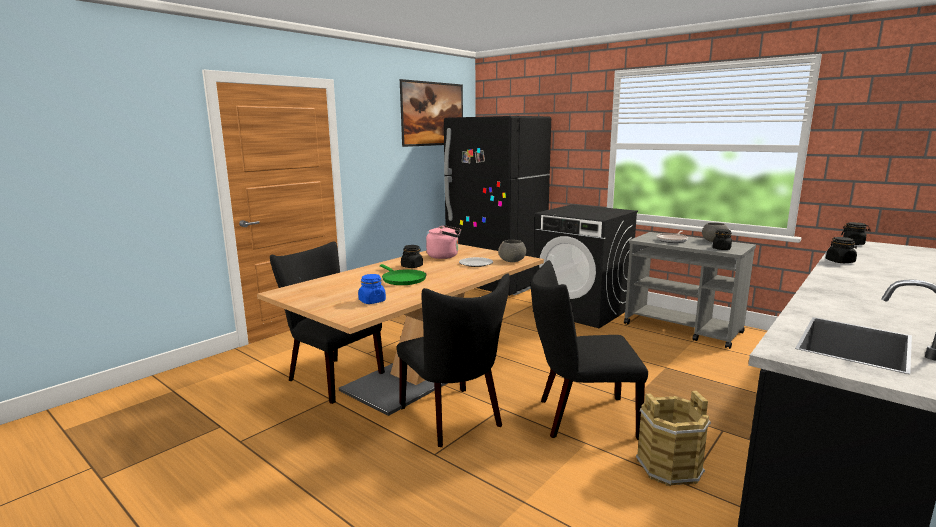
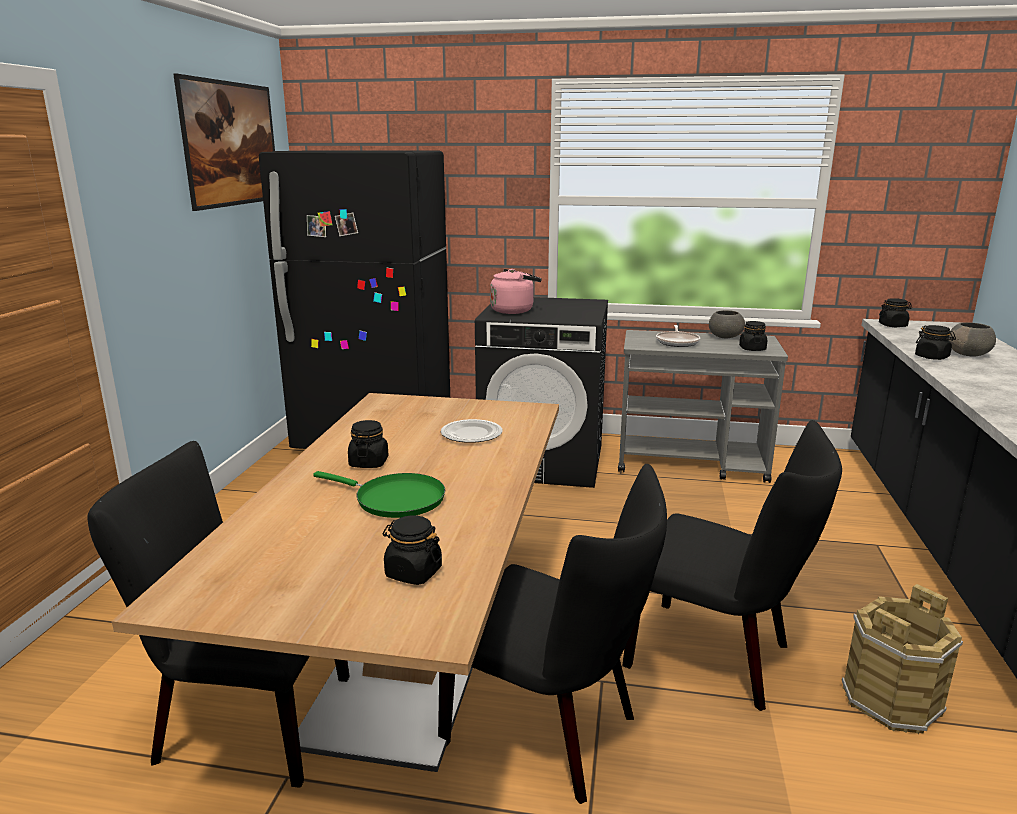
camera: 30 degrees left, 5 degrees up
blue jar [358,274,386,304] -> black jar [383,515,442,585]
pink kettle [426,225,461,259] -> pink kettle moved to [490,269,542,314]
grey bowl [498,240,526,262] -> grey bowl moved to [949,322,996,357]
black chair [531,261,648,440] -> black chair turned 120 degrees counterclockwise [622,420,842,711]

